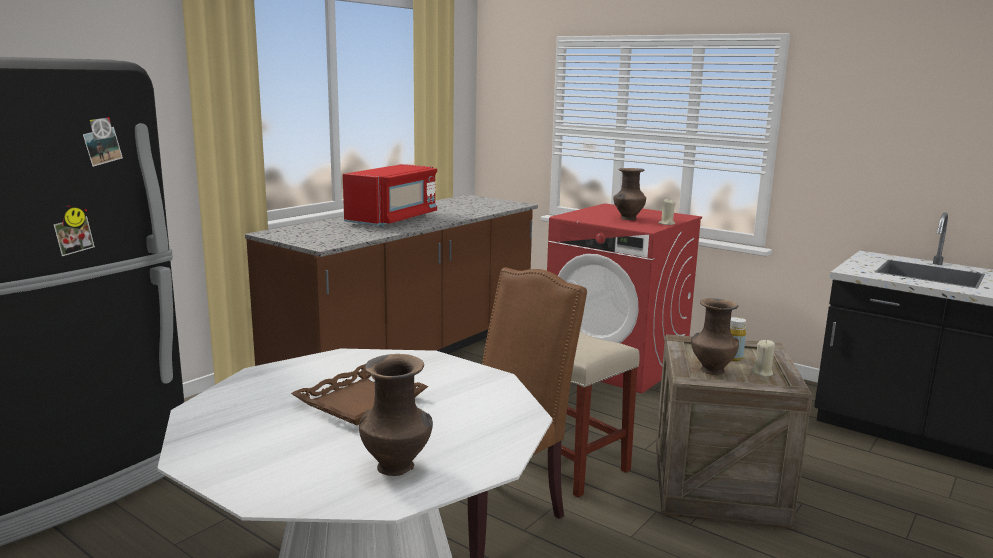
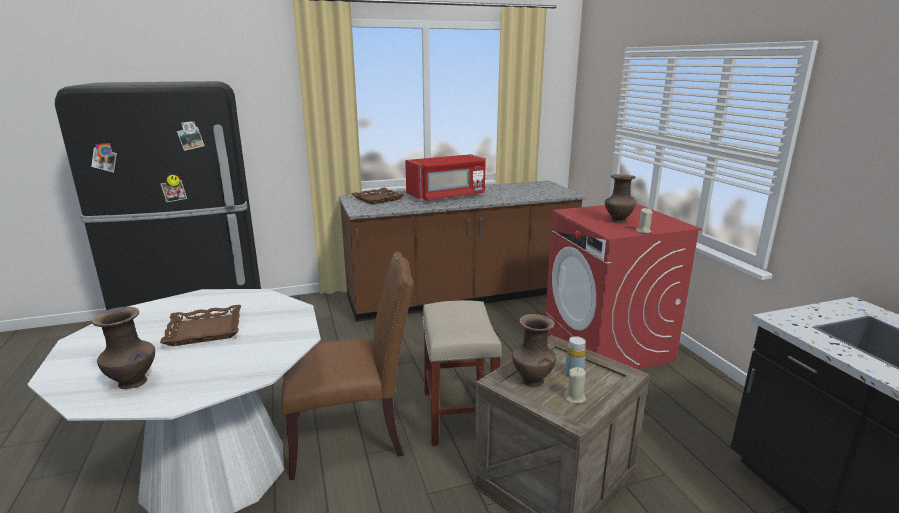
camera: 35 degrees right, 5 degrees up
none -> brown tray [351,188,405,205]

